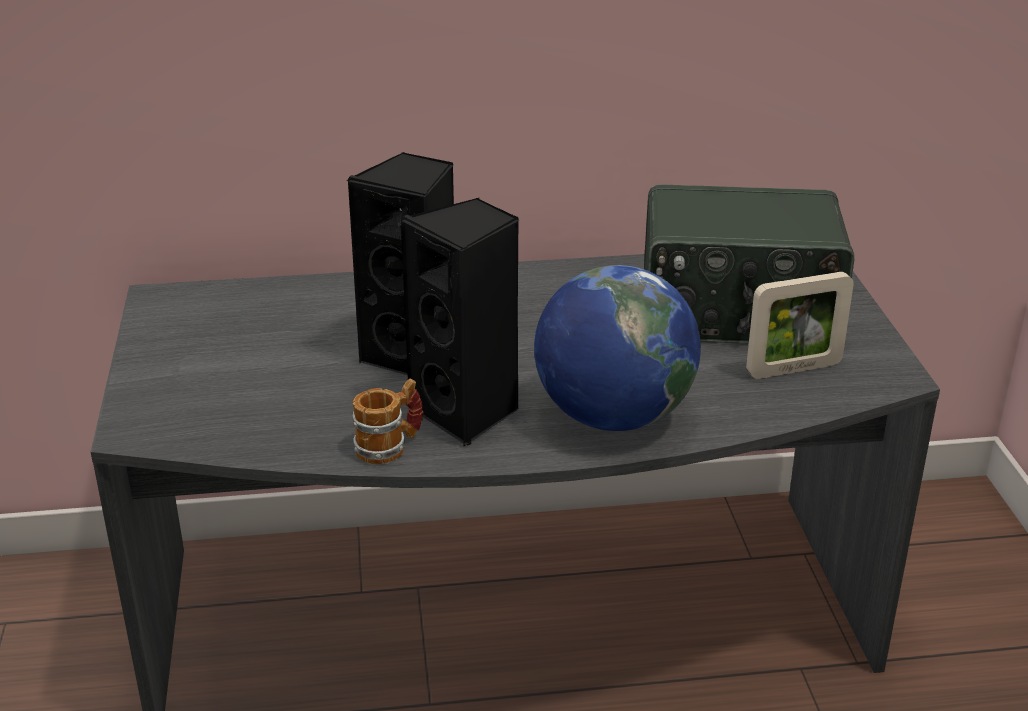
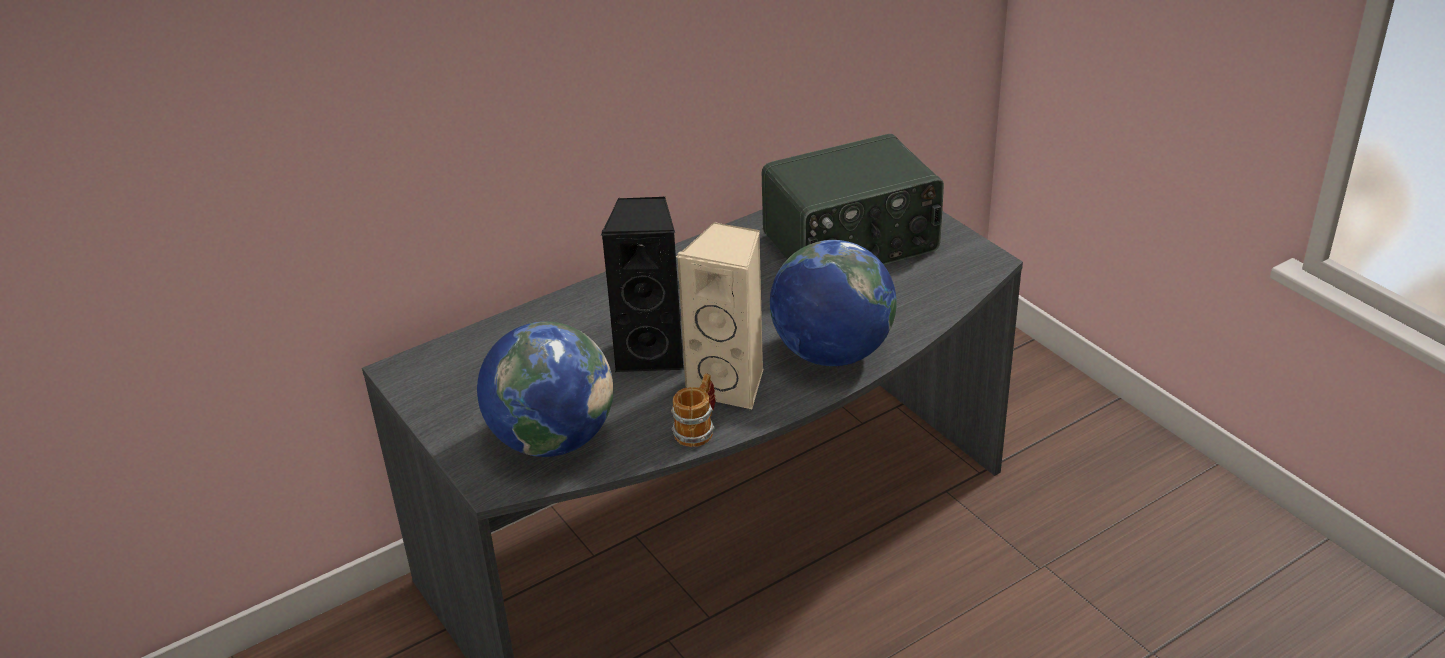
camera: 25 degrees left, 5 degrees up
black speaker [400,198,519,446] -> beige speaker [676,222,764,409]
picture frame [746,272,854,379] -> none
none -> globe [477,321,613,457]

